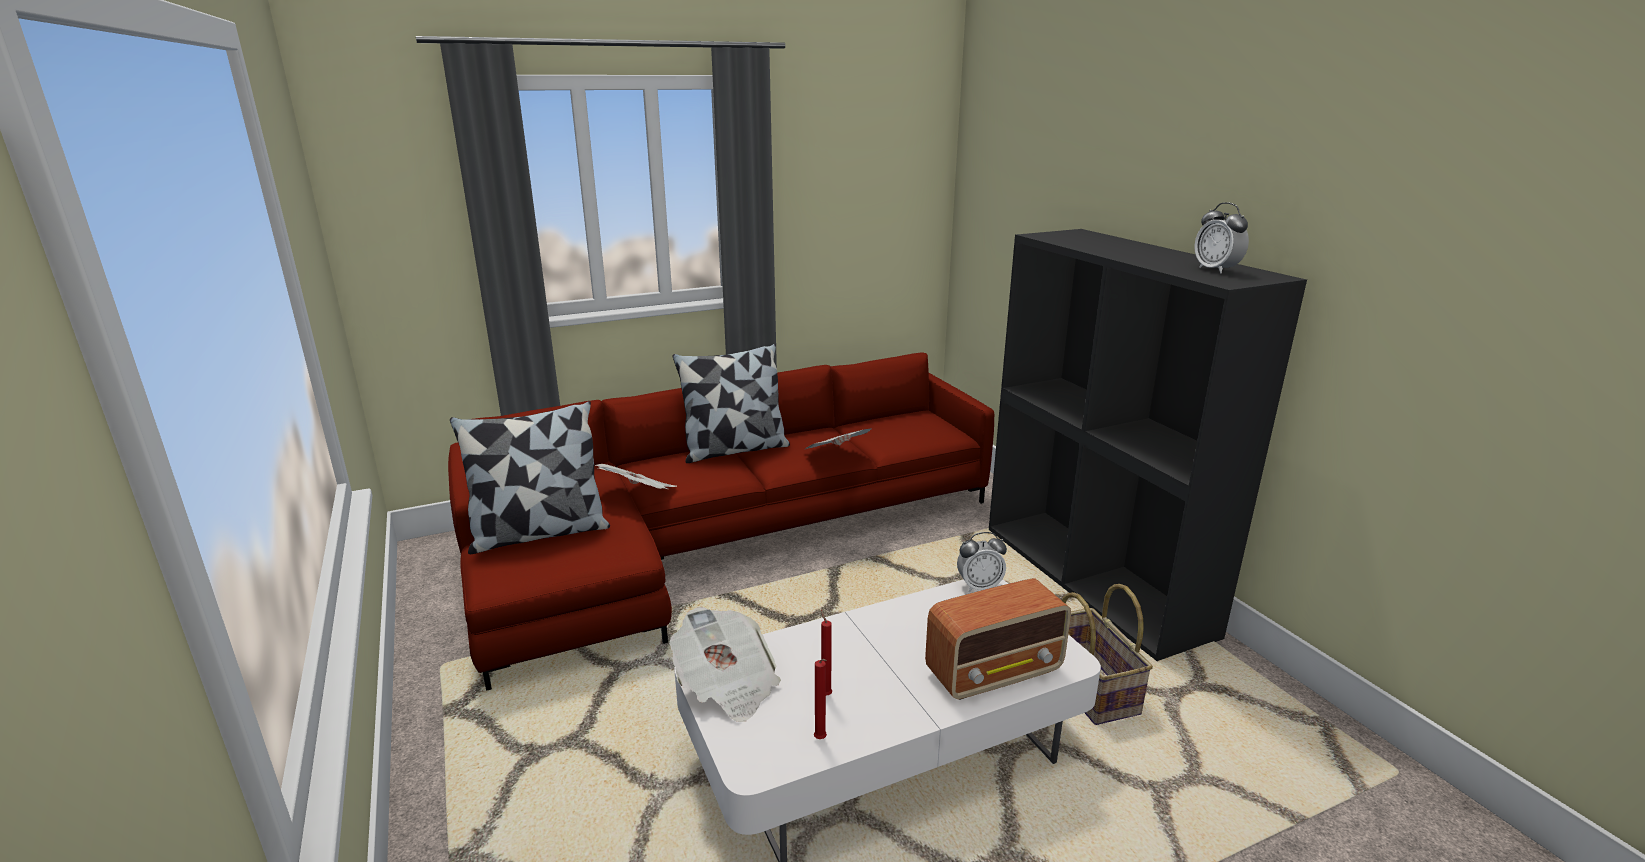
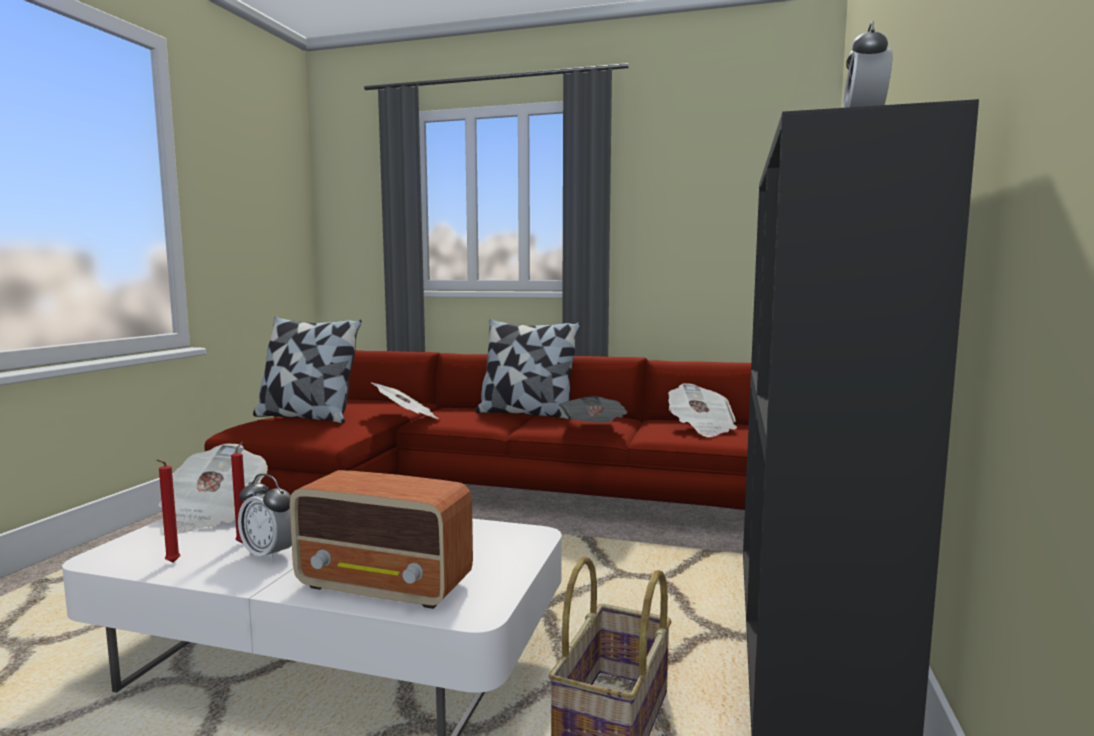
camera: 40 degrees right, 15 degrees down
alarm clock [957,532,1007,592] -> alarm clock moved to [238,474,292,563]
none -> newspaper [668,383,737,437]

